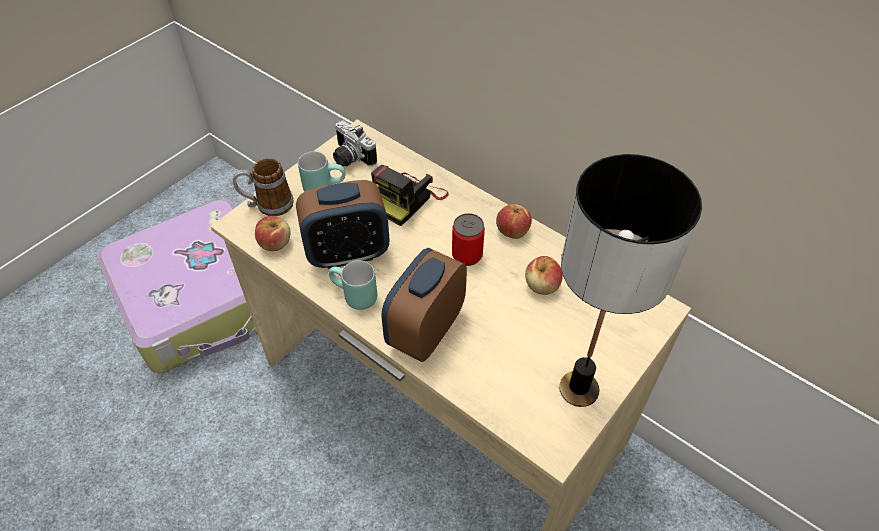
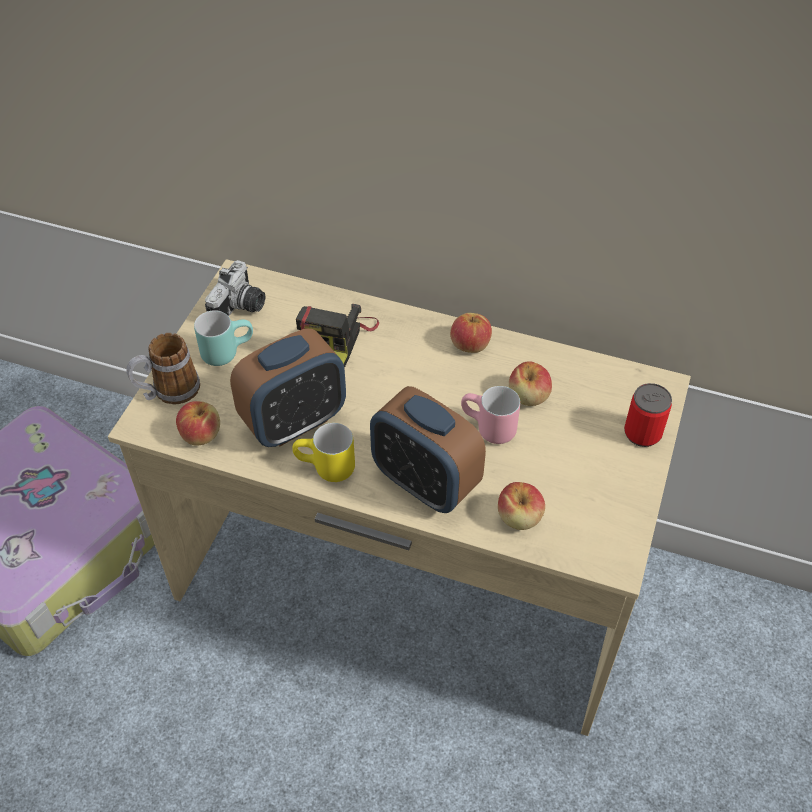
camera: 20 degrees left, 0 degrees up
turquoise mug [329,260,377,310] -> yellow mug [292,423,355,482]
camera [333,120,377,166] -> camera turned 90 degrees counterclockwise [205,260,265,316]
alarm clock [382,248,467,362] -> alarm clock turned 60 degrees counterclockwise [370,386,486,513]
can [452,213,485,266] -> can moved to [624,383,672,447]
table lamp [559,154,702,407] -> none
none -> pink mug [461,386,520,444]
none -> apple [498,482,545,530]

